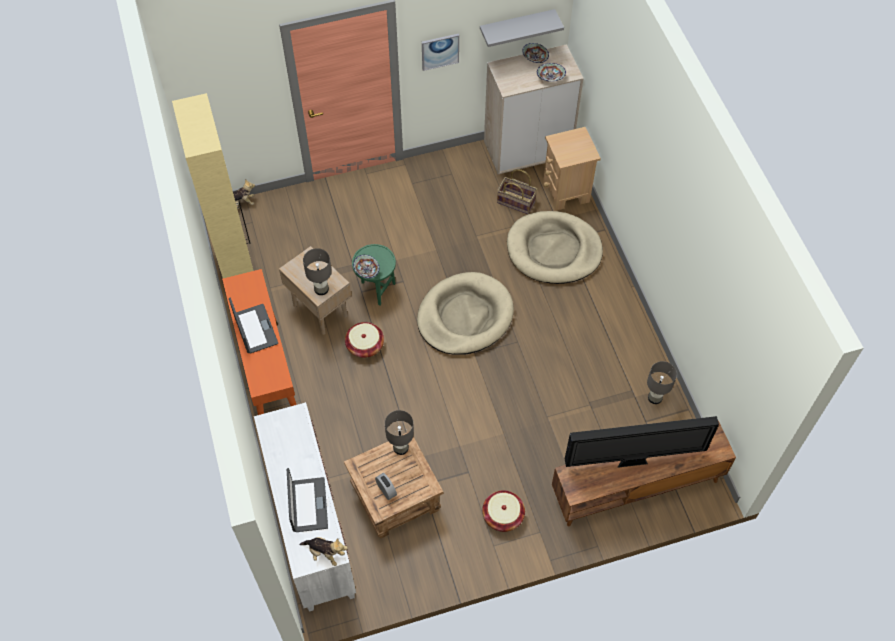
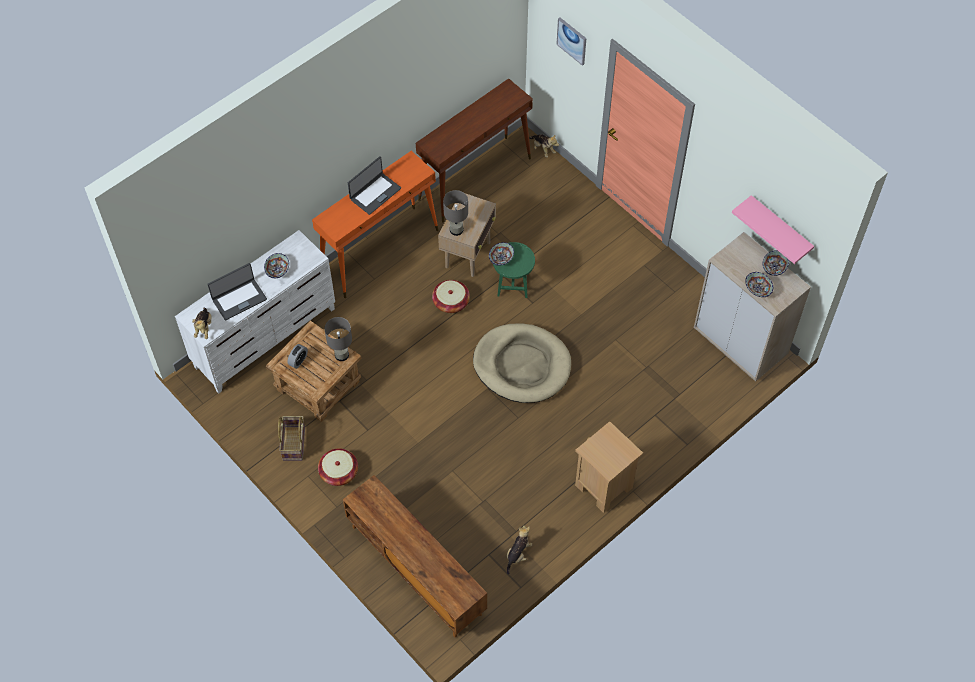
camera: 65 degrees right, 0 degrees up
beige cabinet [172,93,254,278] -> brown console table [416,78,533,222]
picture [422,34,459,71] -> picture moved to [556,17,586,66]
grey shelf [480,9,564,47] -> pink shelf [732,195,814,264]
basket [497,169,537,214] -> basket moved to [278,416,305,460]
beige dog bed [507,211,603,284] -> none
beige nightstand [543,127,601,211] -> beige nightstand moved to [575,421,643,513]
television [565,416,719,468] -> none
grey table lamp [647,361,677,404] -> plush toy [507,526,532,575]
none -> bowl [264,253,289,278]

